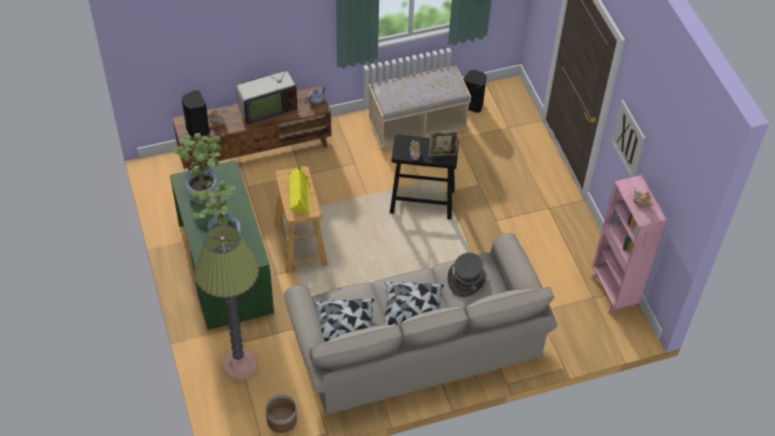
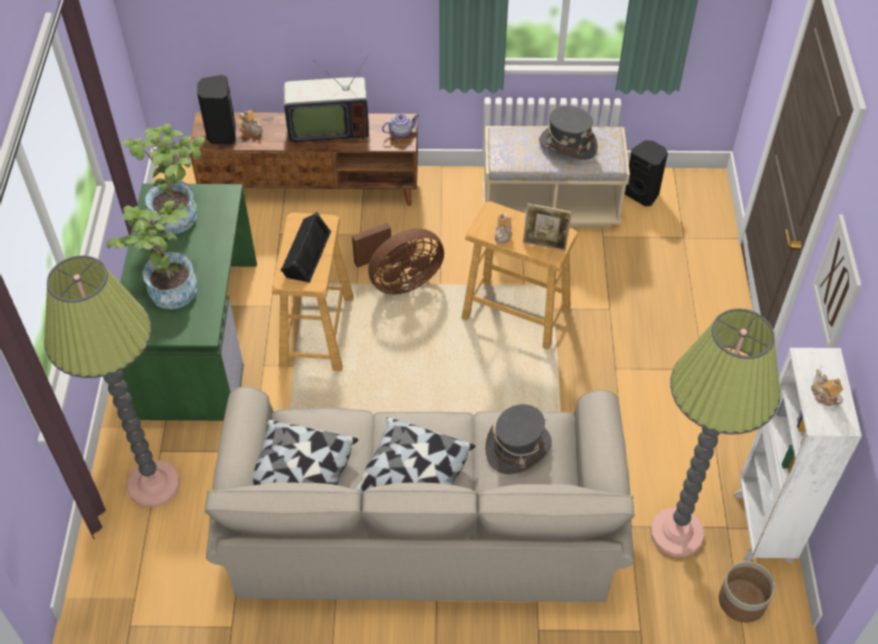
camera: 20 degrees right, 0 degrees up
planter [266,394,297,433] -> planter moved to [719,561,775,623]
yellow speaker [289,167,309,213] -> black speaker [281,212,331,283]
black stool [390,134,459,220] -> beige stool [462,201,578,350]
pink bookcase [591,175,667,315] -> white bookcase [734,348,862,564]
none -> brown fan [352,223,444,295]
none -> grey hat [539,106,598,160]
none -> floor lamp [650,309,780,557]

